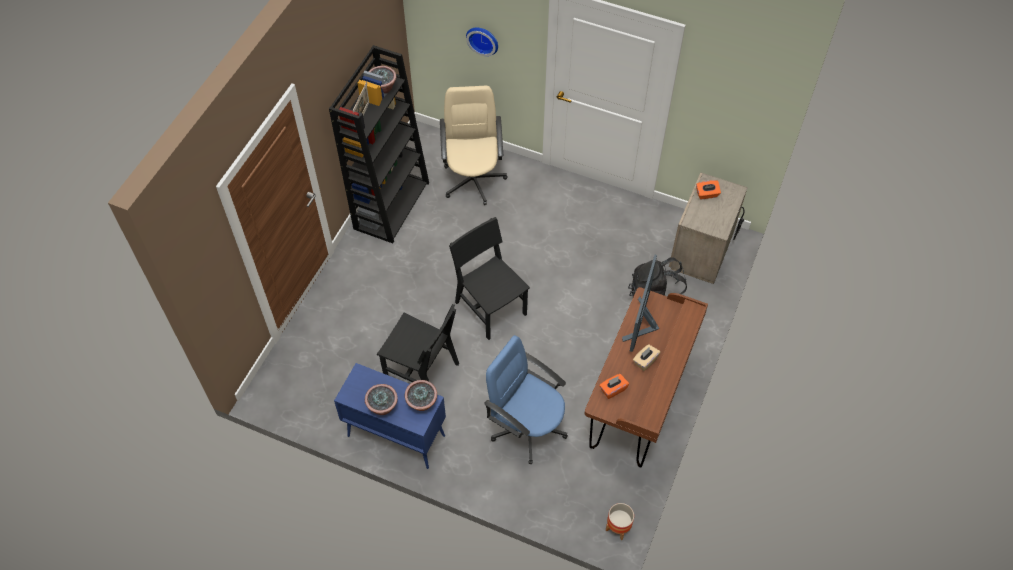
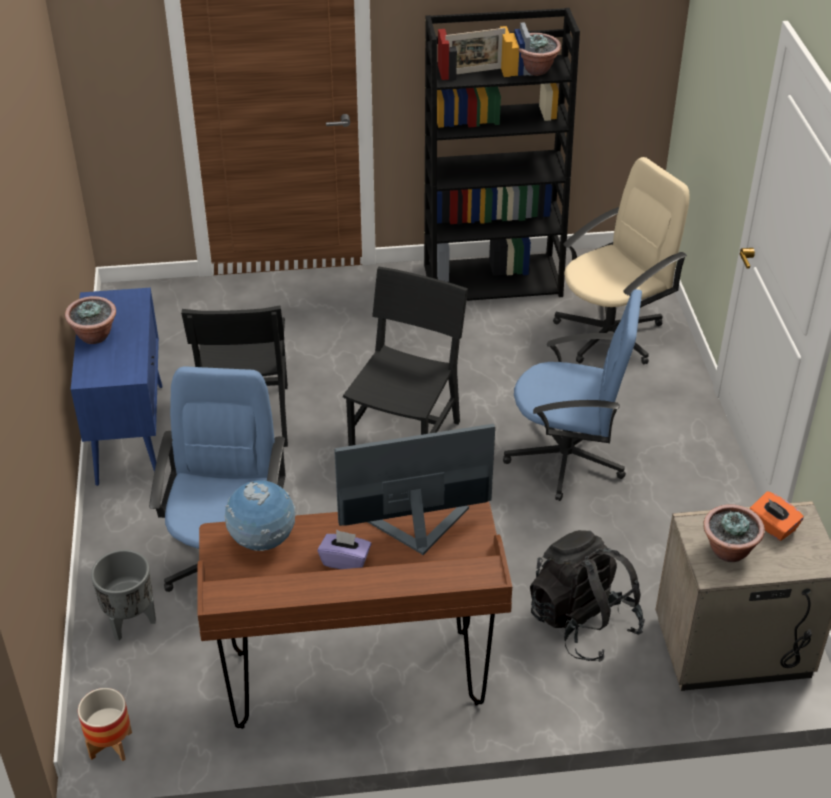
camera: 60 degrees right, 15 degrees down
potted plant [405,380,437,411] -> potted plant moved to [703,504,765,562]
wall clock [466,28,498,56] -> none
orange tissue box [600,374,629,399] -> globe [224,480,296,551]
beige tissue box [633,344,661,371] -> purple tissue box [318,530,371,569]
none -> grey planter [91,549,156,641]
none -> blue office chair [503,289,642,501]

